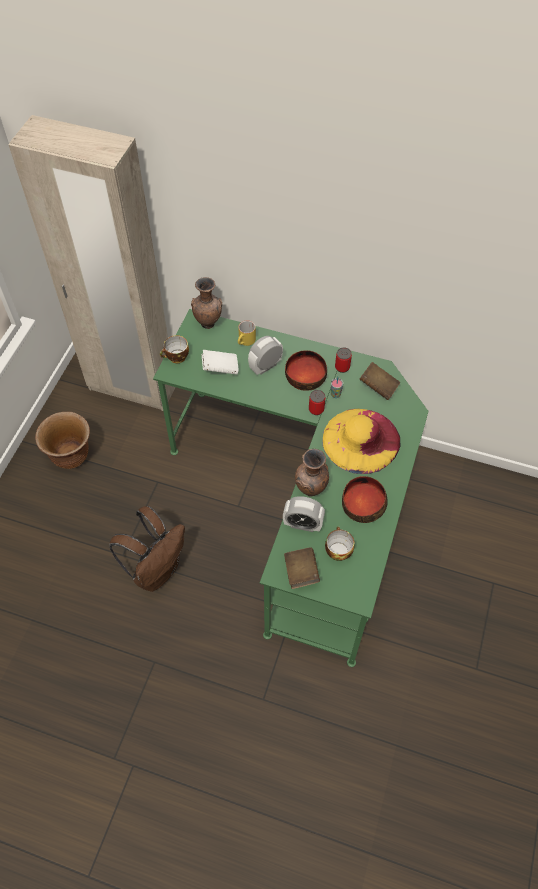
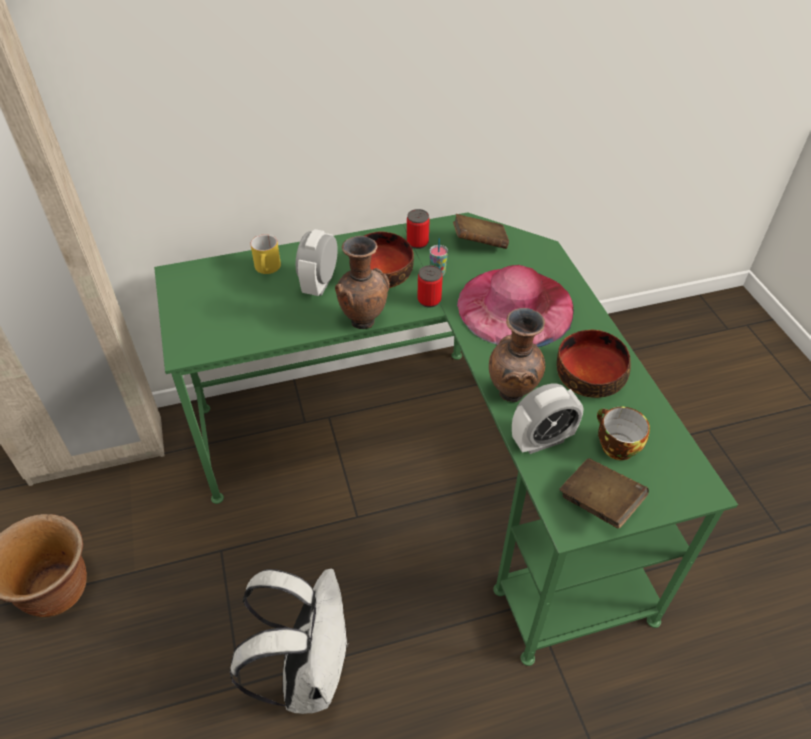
camera: 35 degrees left, 10 degrees down
brown backpack [109,506,185,592] -> white backpack [230,569,349,714]
cup [160,335,189,363] -> none
brown vase [191,277,222,329] -> brown vase moved to [335,236,390,329]
white book [202,350,239,375] -> none
yellow hat [322,409,401,474] -> pink hat [457,265,574,347]

